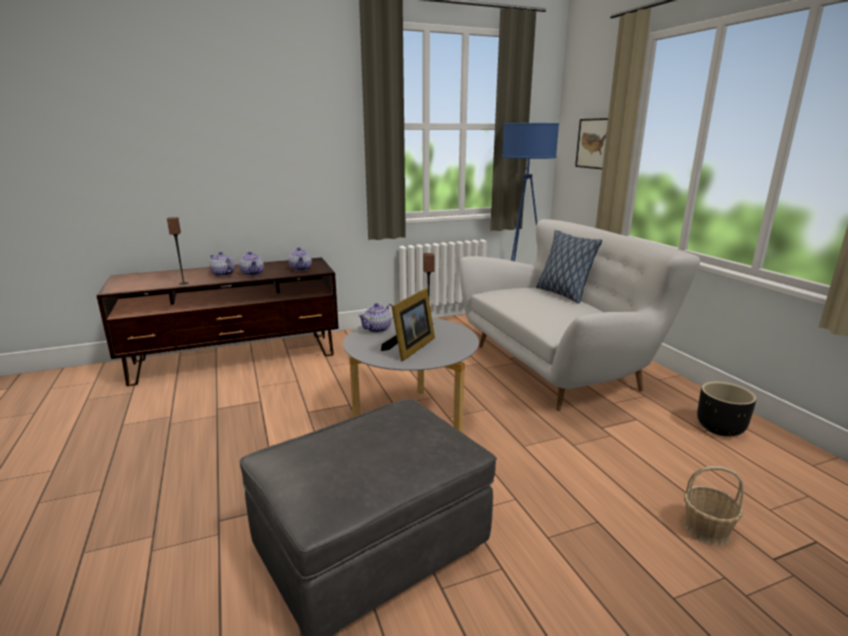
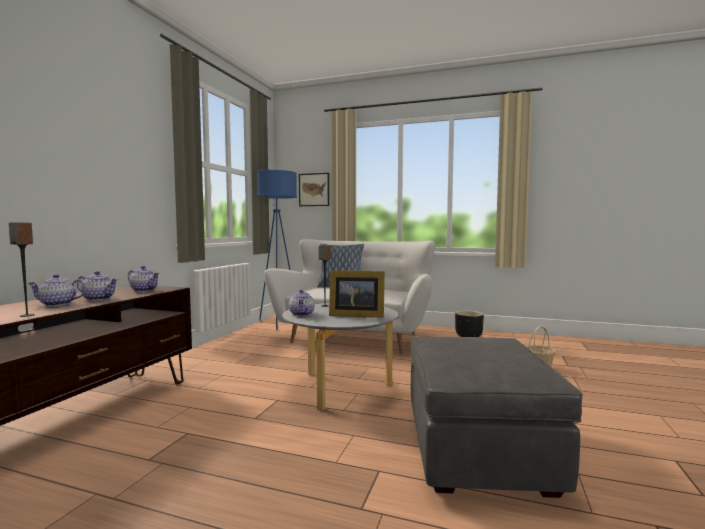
camera: 50 degrees left, 15 degrees down
picture frame [381,288,435,361] -> picture frame turned 120 degrees clockwise [329,270,385,318]

